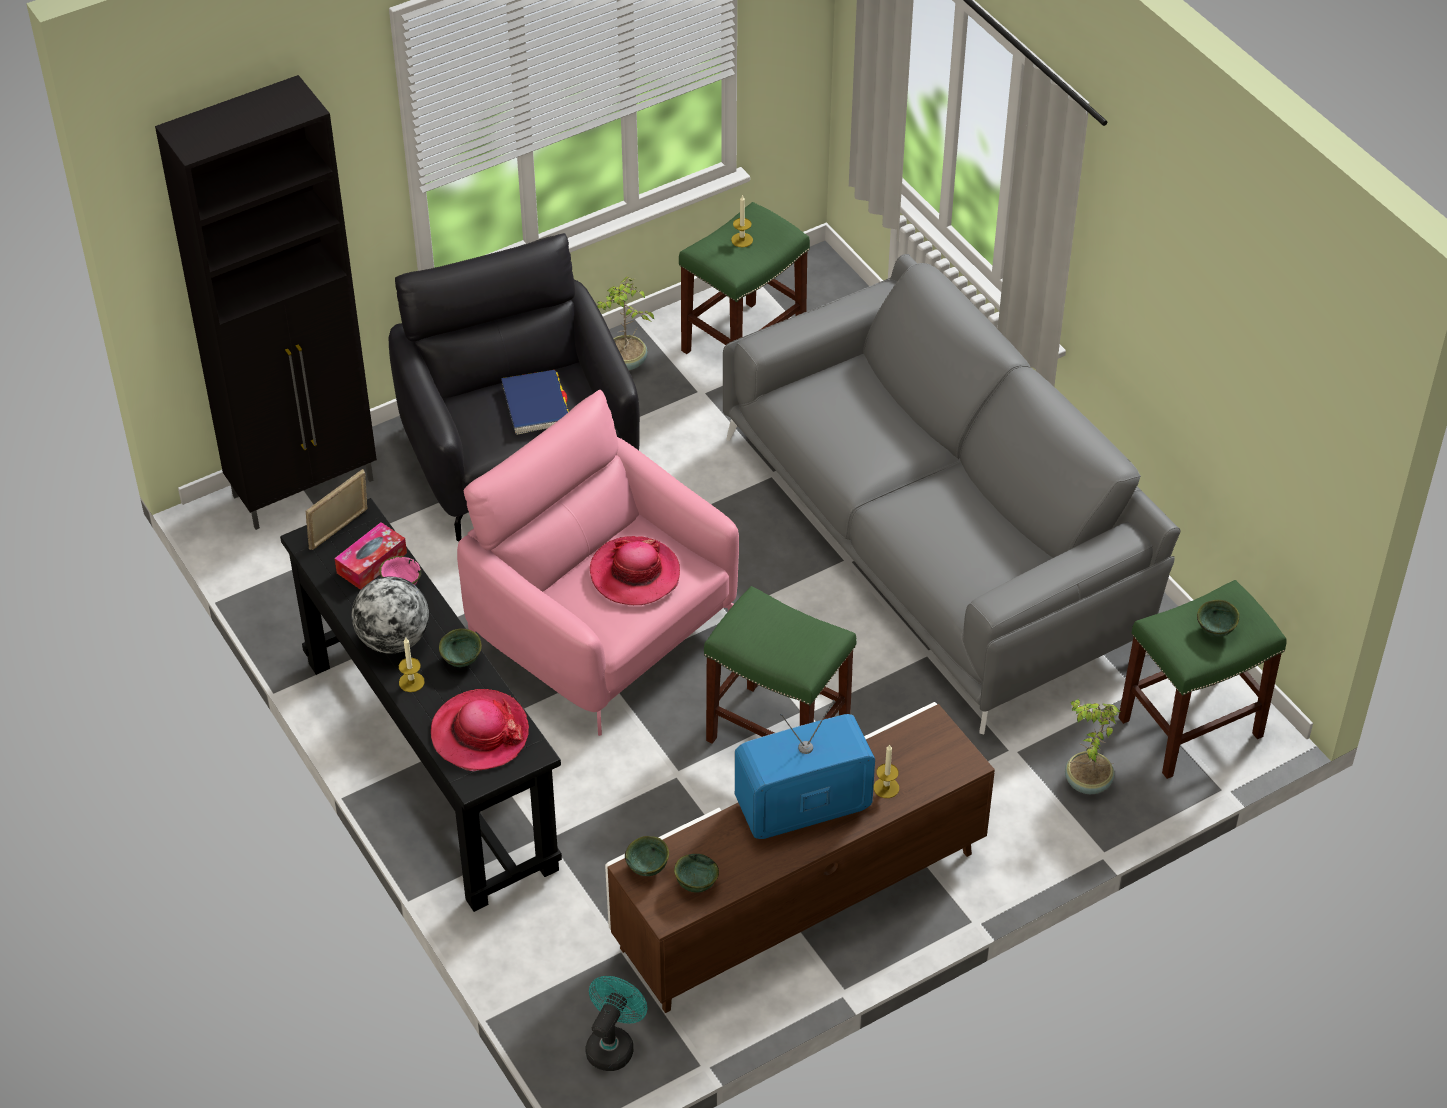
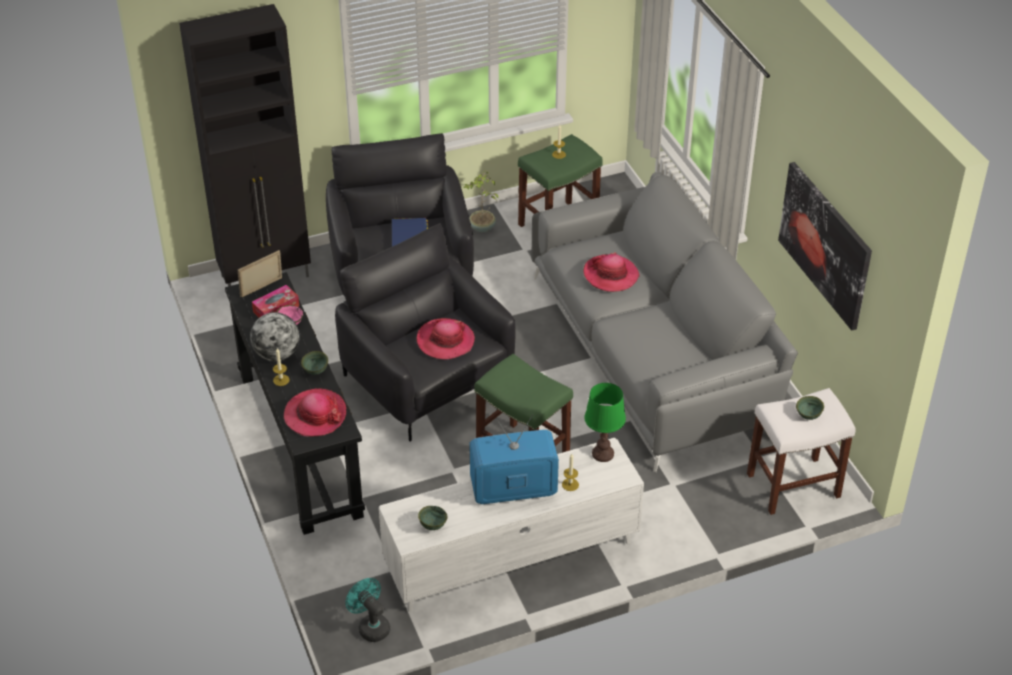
camera: 10 degrees right, 5 degrees down
pink armchair [457,390,739,736] -> black armchair [335,223,516,441]
turquoise fan [585,976,648,1071] -> turquoise fan turned 75 degrees counterclockwise [345,578,390,642]
brown tv stand [605,702,995,1013] -> white tv stand [379,438,644,612]
green bowl [625,836,669,876] -> none
potted plant [1065,699,1120,794] -> none
green stool [1118,580,1287,779] -> white stool [747,388,856,515]
none -> hat [583,252,640,292]
none -> green table lamp [584,383,626,462]
none -> picture [778,162,872,331]

